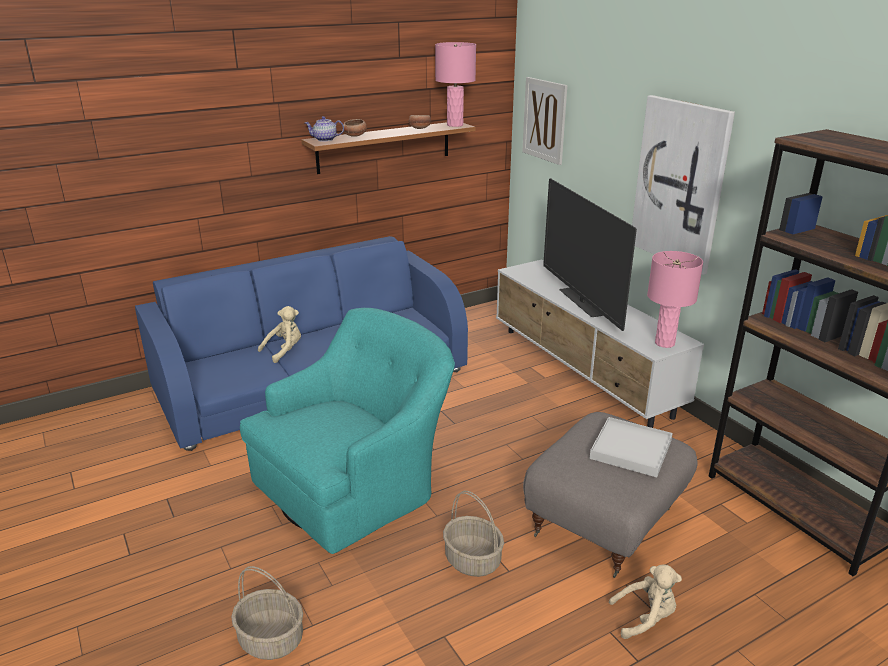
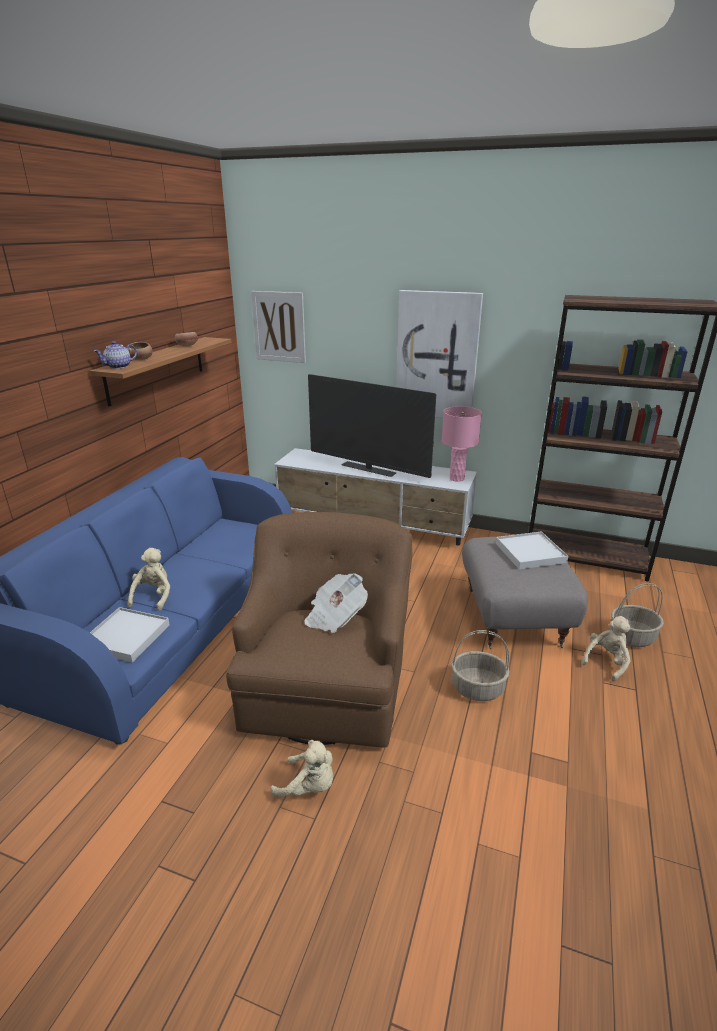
camera: 40 degrees left, 0 degrees up
basket [231,566,303,660] -> basket moved to [609,583,664,647]
turquoise armchair [240,308,455,554] -> brown armchair [226,512,413,747]
pink table lamp [435,42,476,127] -> none
none -> white tray [90,607,170,663]
none -> beige plush toy [271,740,333,797]
none -> newspaper [304,573,368,633]

